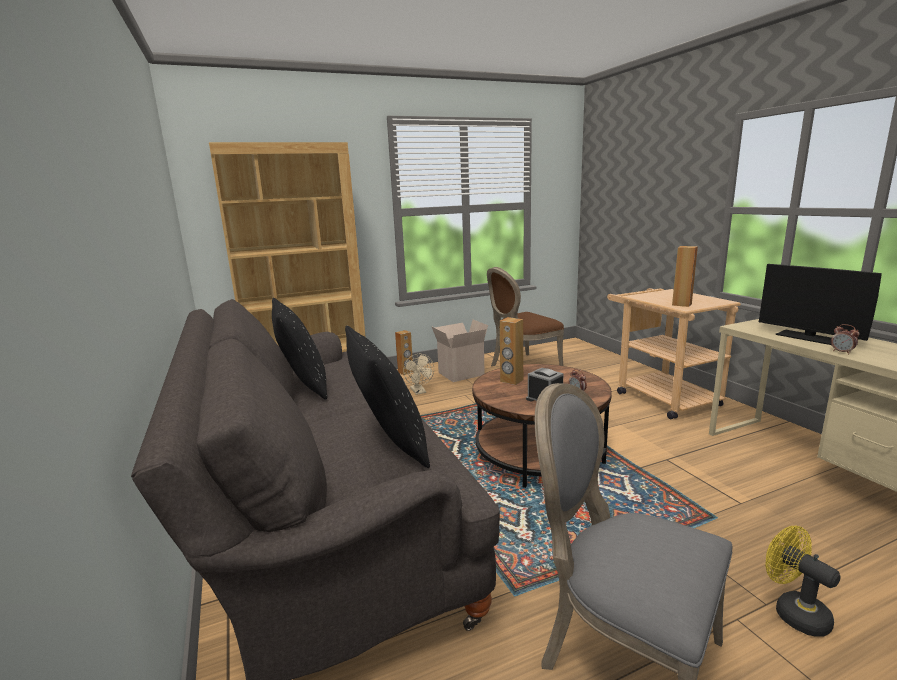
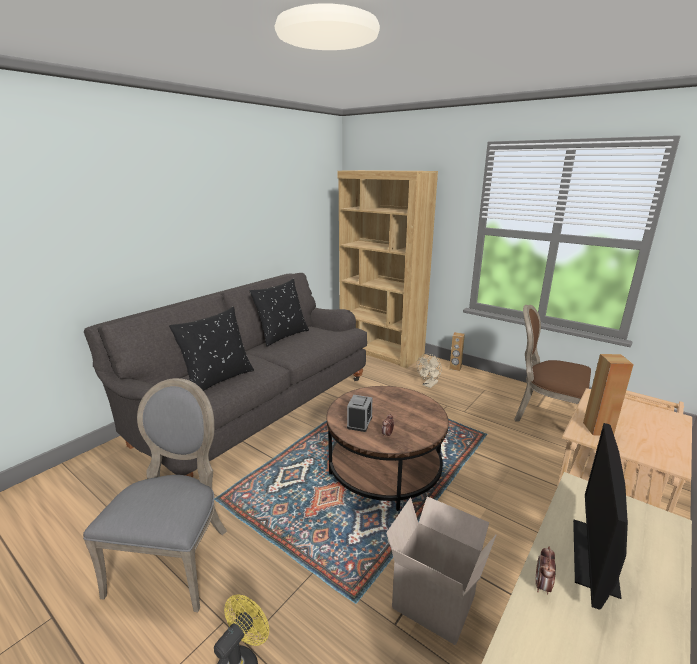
camera: 60 degrees right, 5 degrees up
cardboard box [431,320,488,382] -> cardboard box moved to [386,496,497,645]
brown speaker [500,317,523,385] -> none

